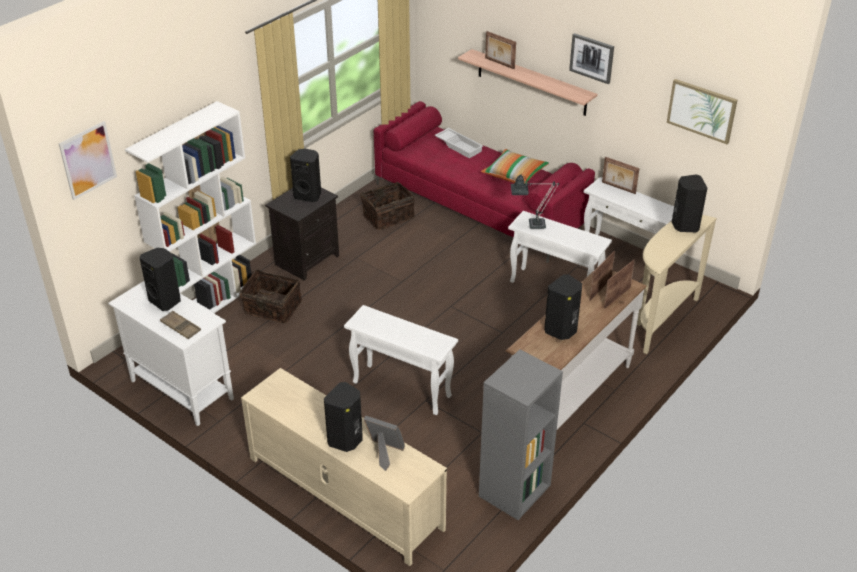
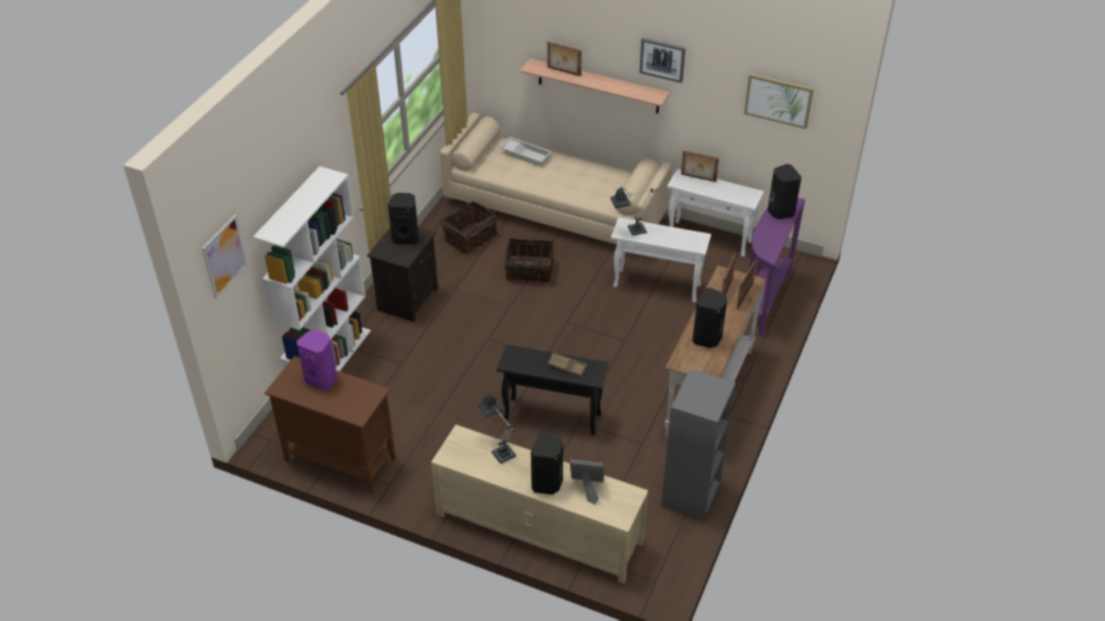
camera: 15 degrees left, 5 degrees up
white cabinet [108,281,234,426] -> brown cabinet [265,356,396,493]
black speaker [140,248,181,311] -> purple speaker [297,330,337,391]
brown tray [160,311,201,339] -> brown tray moved to [547,352,587,377]
basket [239,270,302,323] -> basket moved to [504,238,554,283]
white side table [344,305,458,415] -> black side table [497,344,609,436]
red sofa [374,101,595,263] -> beige sofa [440,113,672,261]
pillow [481,149,549,184] -> none
beige console table [637,215,717,354] -> purple console table [749,198,805,337]
none -> table lamp [477,392,516,464]

